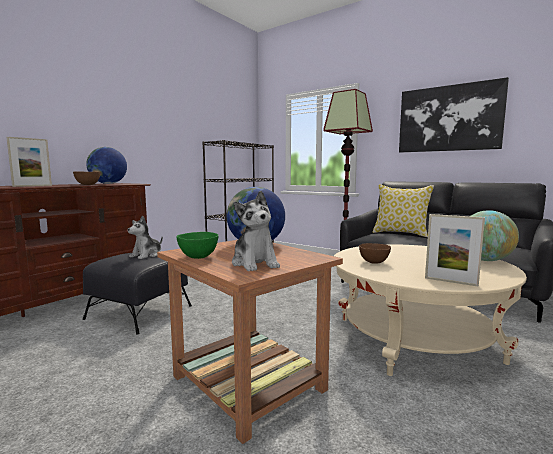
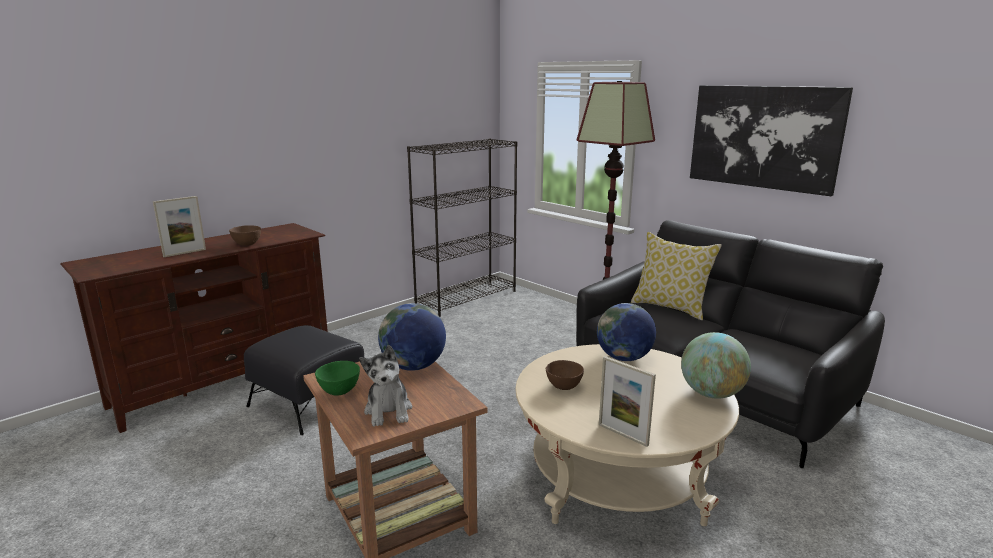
camera: 10 degrees right, 10 degrees up
globe [86,147,127,184] -> globe moved to [597,303,656,361]
plush toy [128,216,163,259] -> none

